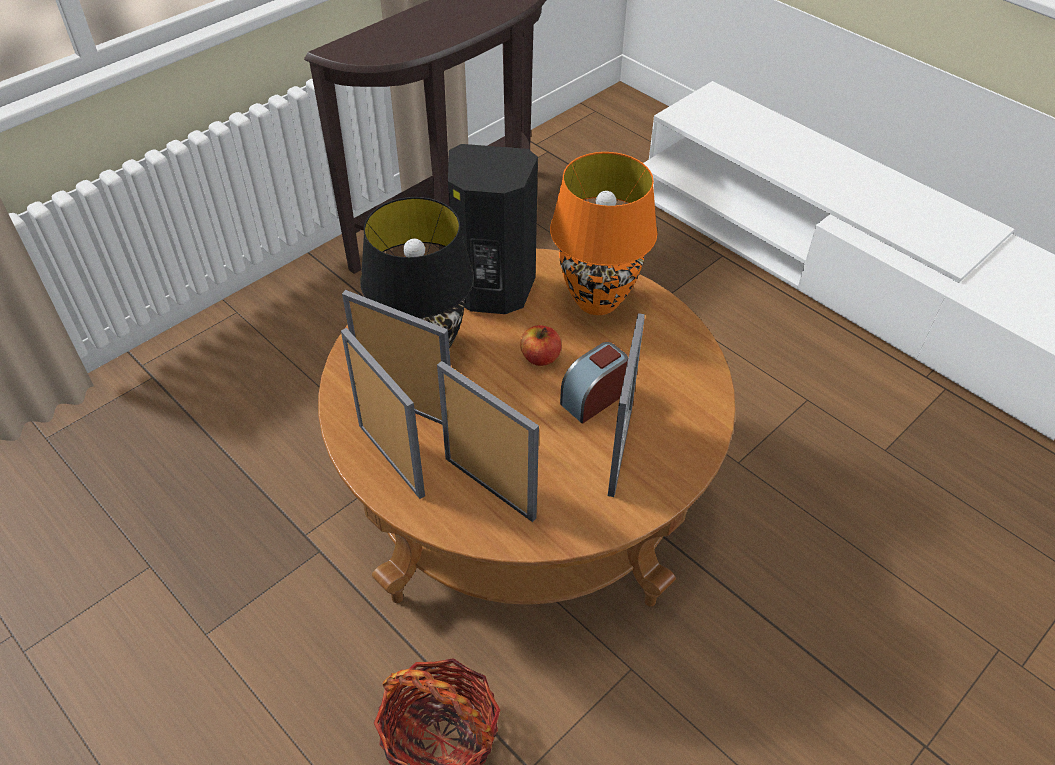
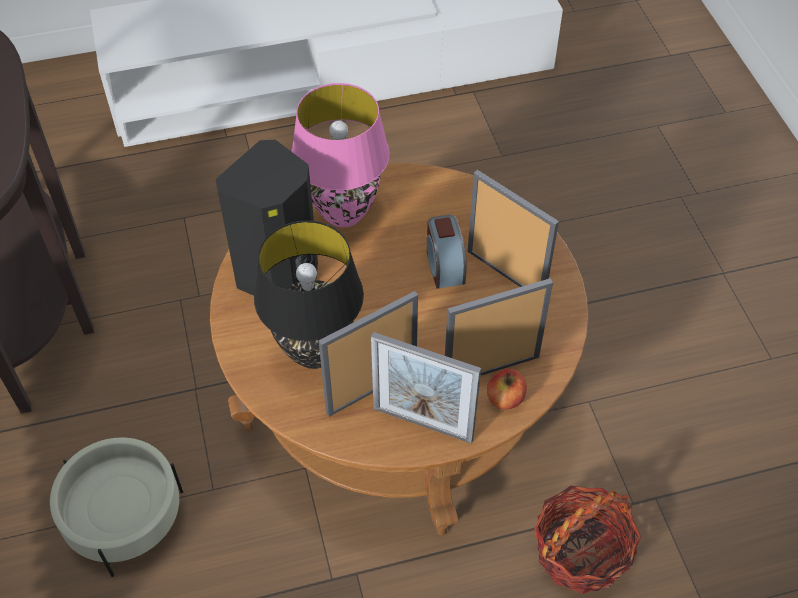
camera: 60 degrees left, 5 degrees up
picture frame [341,328,425,499] -> picture frame turned 150 degrees counterclockwise [371,332,481,444]
apple [520,325,561,366] -> apple moved to [487,369,527,409]
orange table lamp [550,152,657,315] -> pink table lamp [291,83,390,227]
none -> beige planter [50,438,183,577]

